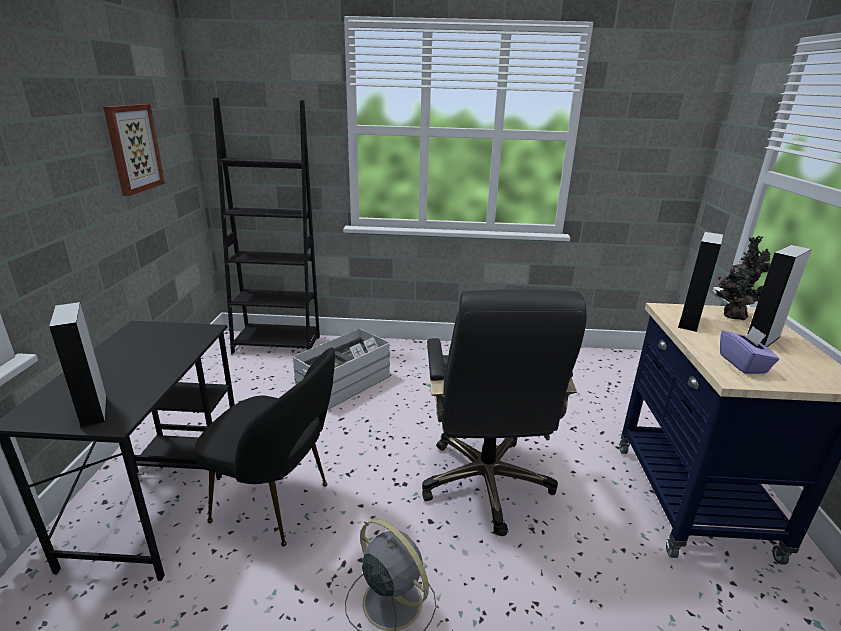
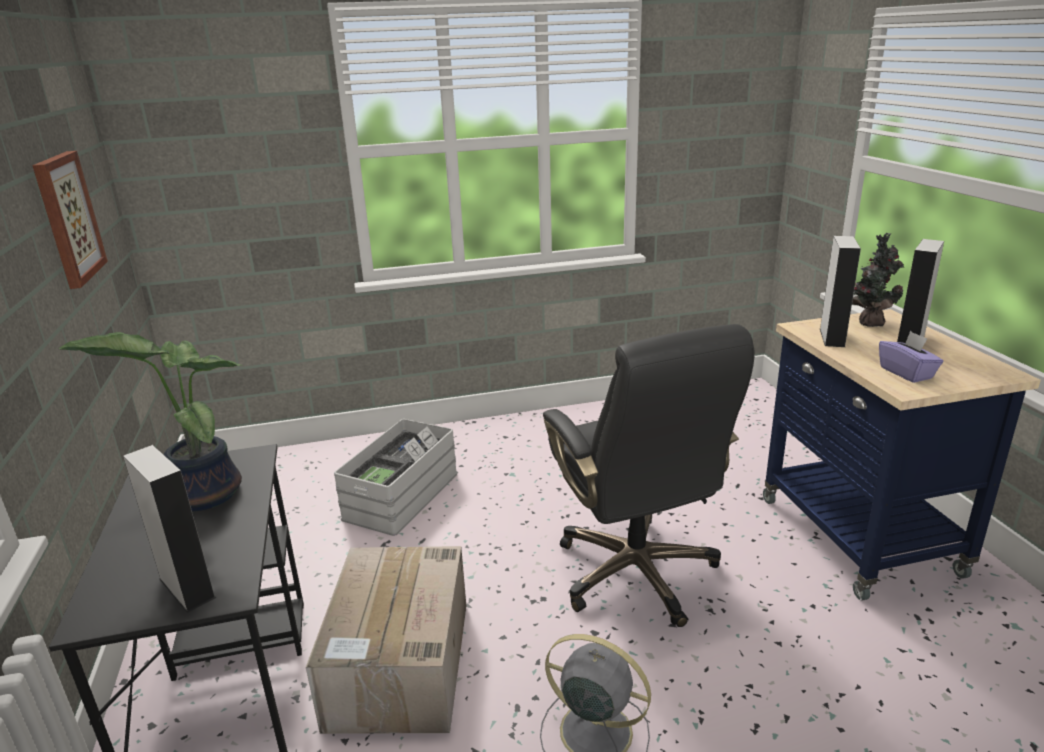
camera: 15 degrees left, 0 degrees up
black chair [195,348,335,547] -> cardboard box [306,546,466,734]
black bookcase [213,98,320,354] -> none
none -> potted plant [58,332,243,511]

